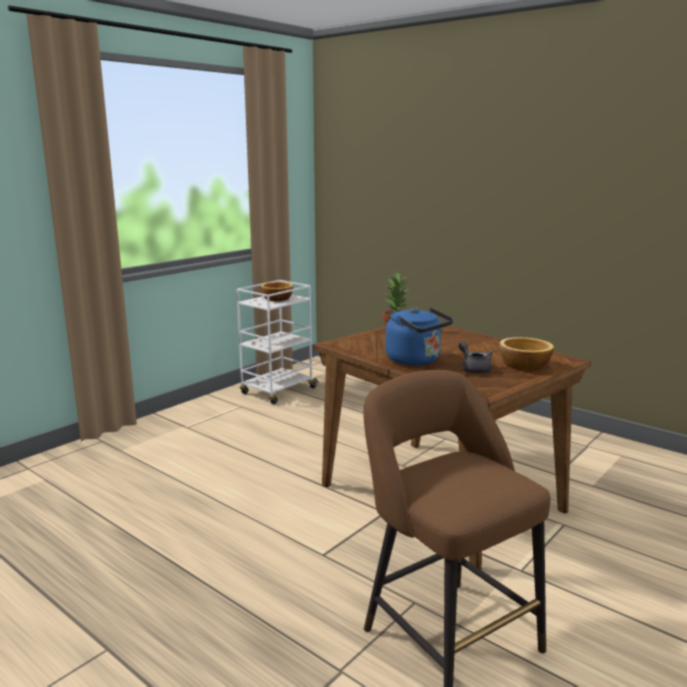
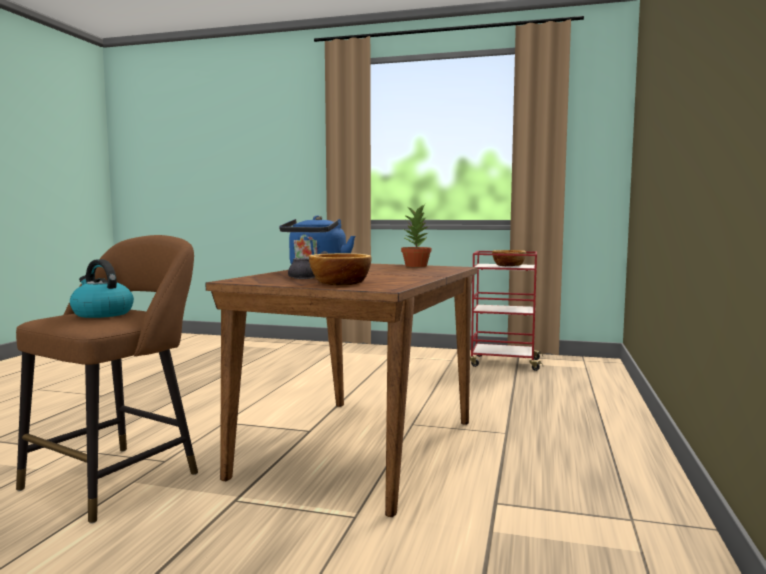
camera: 65 degrees right, 10 degrees down
white cart [237,280,319,404] -> red cart [470,251,543,371]
none -> kettle [70,259,134,318]

